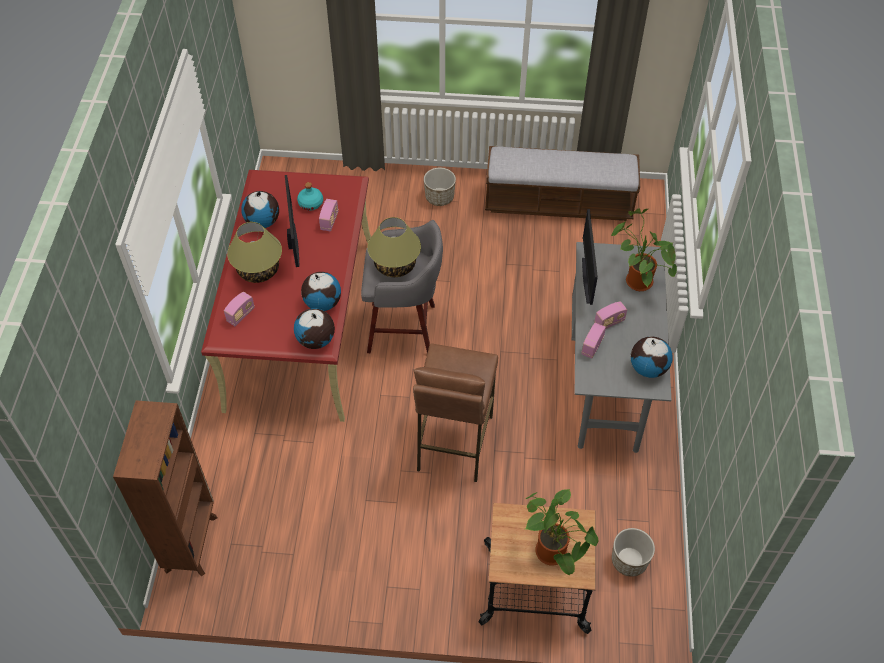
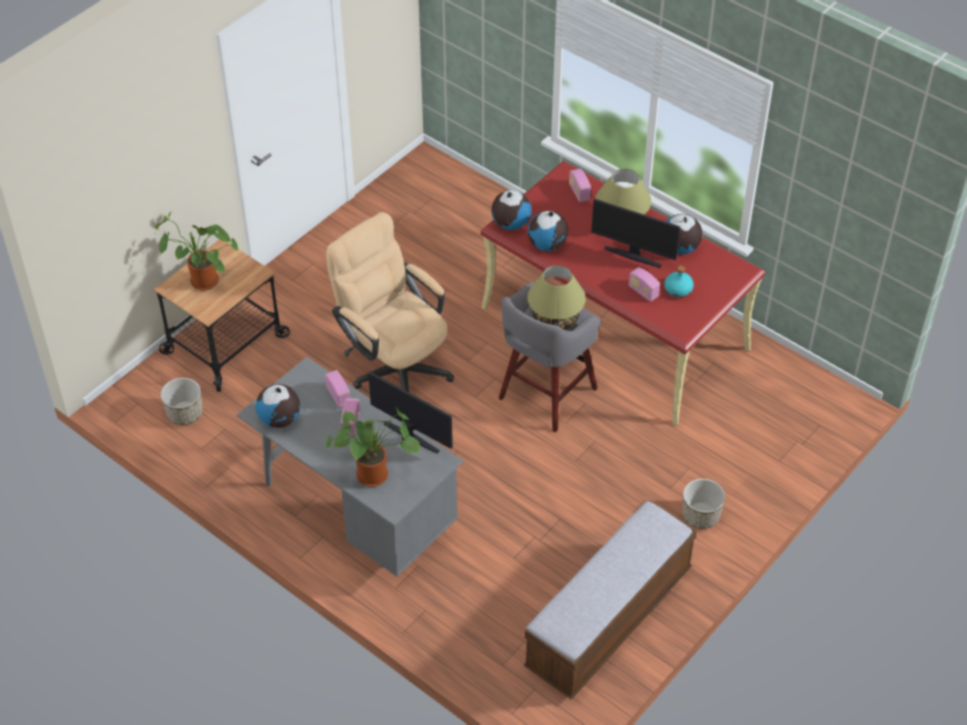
camera: 125 degrees right, 5 degrees down
brown bookcase [113,400,218,576] -> none
brown stool [413,343,498,482] -> beige office chair [326,212,454,392]

